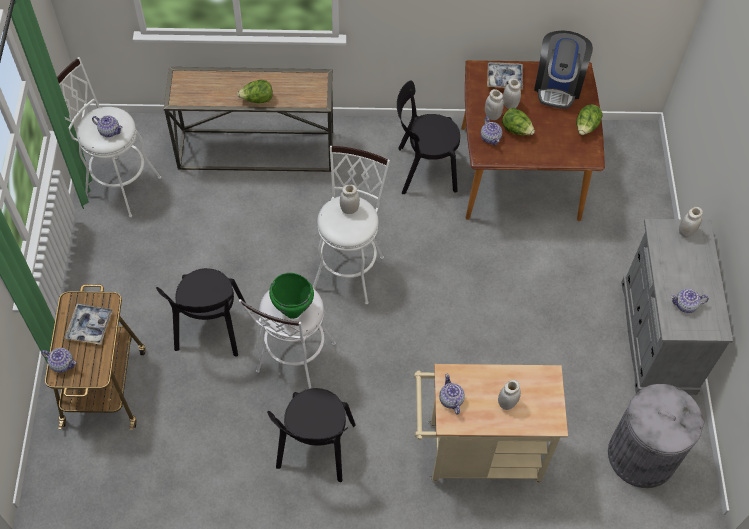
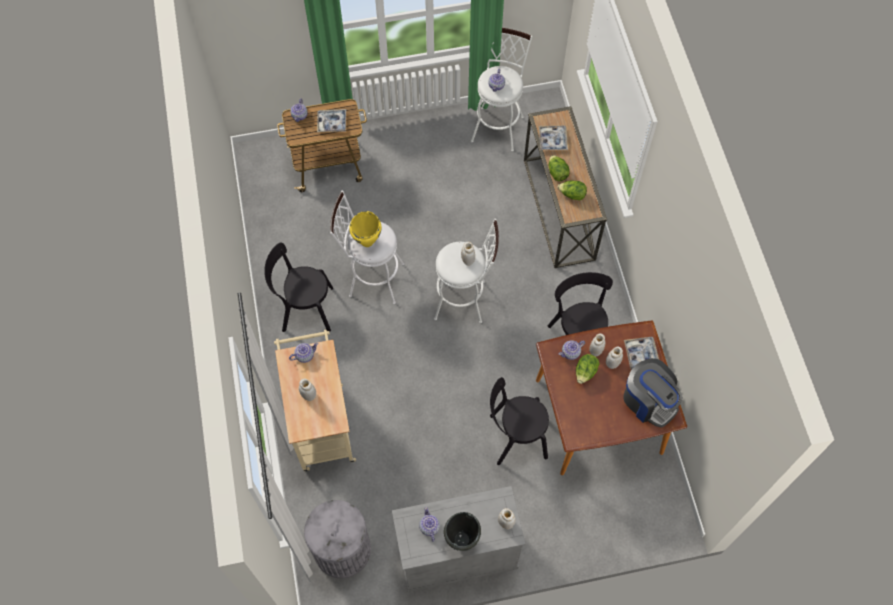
camera: 80 degrees right, 5 degrees up
black chair [156,268,246,357] -> black chair moved to [490,377,549,465]
green cooking pot [269,273,314,319] -> yellow cooking pot [349,211,382,247]
coffee machine [534,30,593,109] -> coffee machine turned 135 degrees counterclockwise [623,358,682,428]
lettuce [576,104,603,135] -> lettuce moved to [557,180,587,200]
none -> black cooking pot [444,512,481,551]
none -> tray [539,126,568,150]

